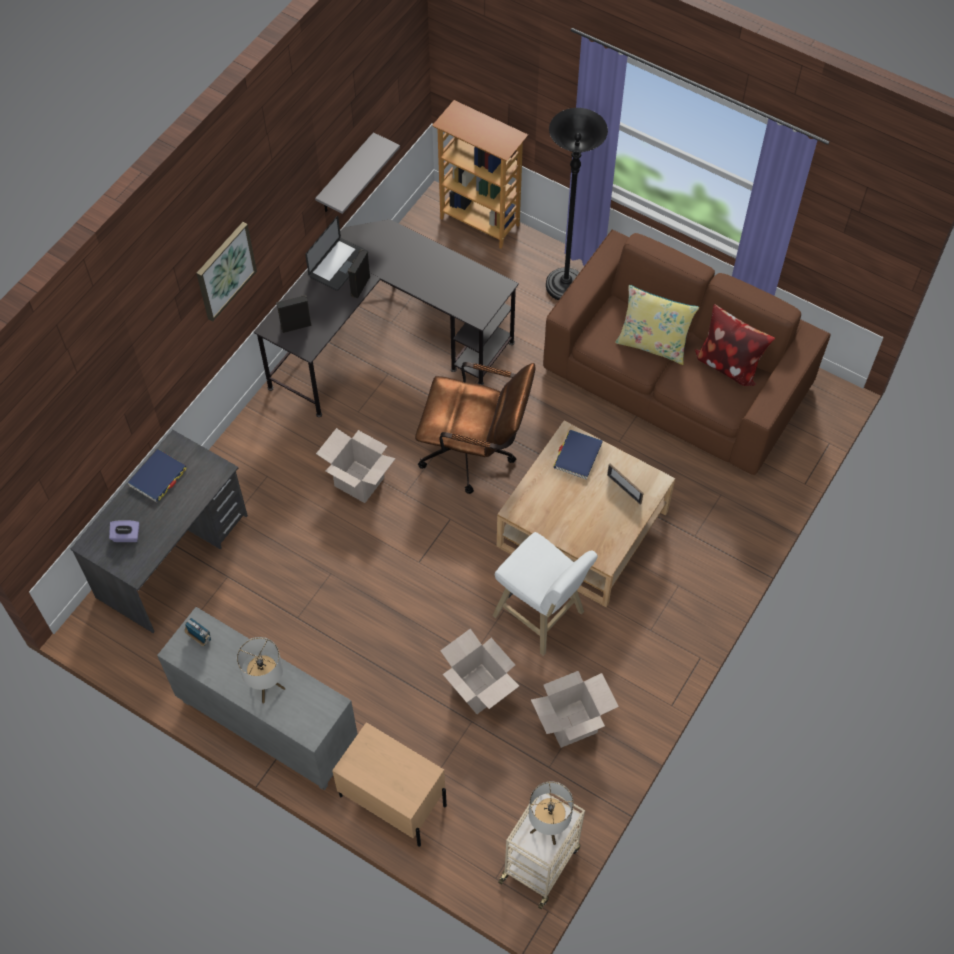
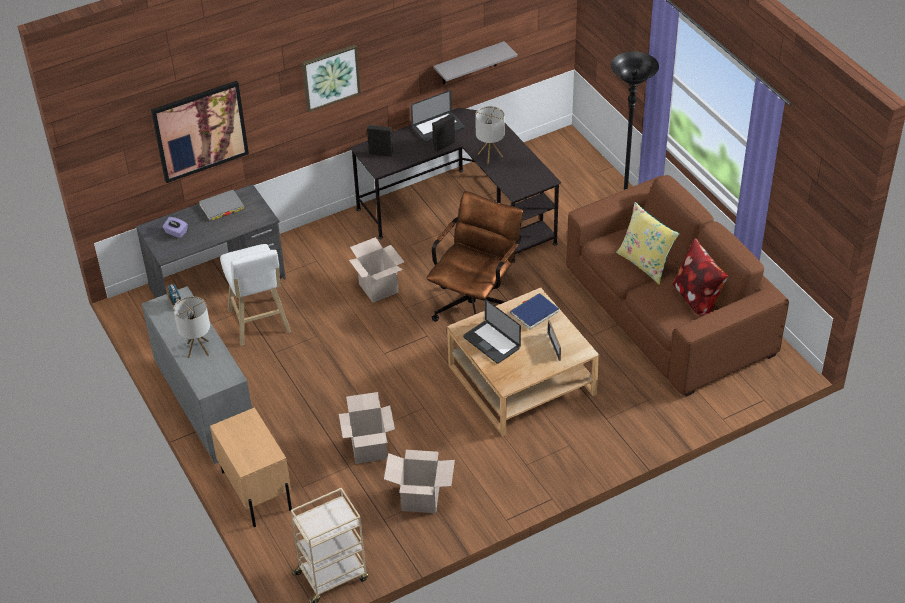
camera: 30 degrees right, 15 degrees down
blue book [128,449,187,502] -> grey book [199,190,245,221]
brown office chair [415,362,535,494] -> brown office chair turned 105 degrees counterclockwise [427,191,524,322]
bookcase [432,100,528,249] -> none
white stool [492,532,598,656] -> white stool moved to [220,244,291,346]
table lamp [529,782,574,845] -> table lamp moved to [475,106,504,164]
none -> picture [151,81,249,183]
none -> laptop [463,299,521,364]

